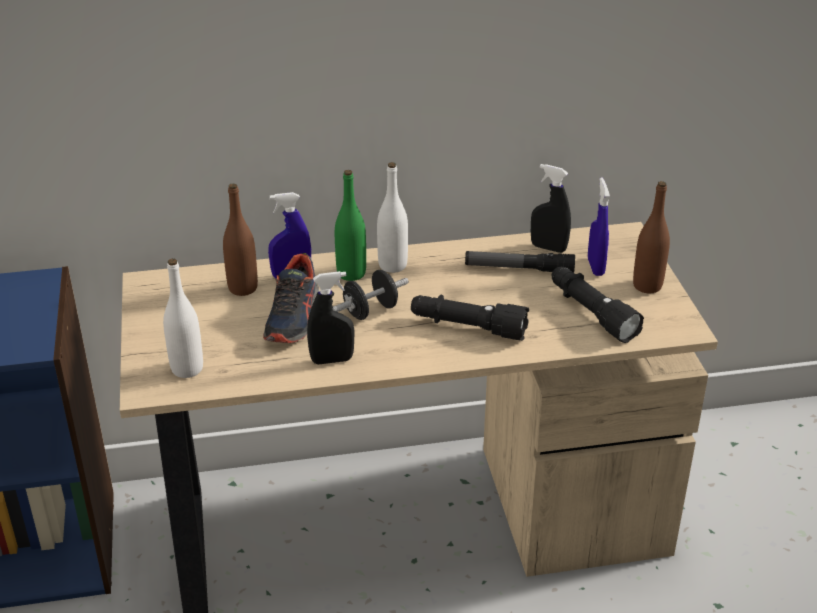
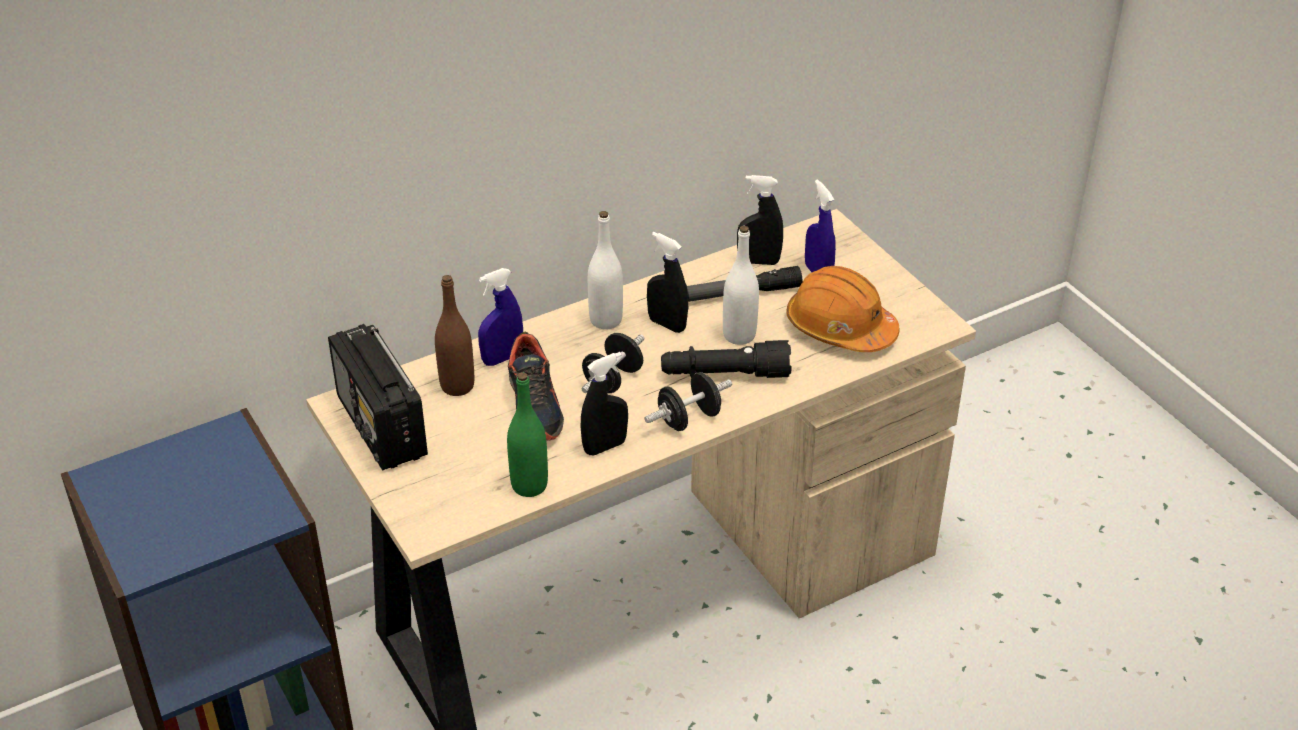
camera: 20 degrees left, 5 degrees up
white bottle [163,259,203,378] -> white bottle moved to [723,226,759,345]
green bottle [335,170,366,281] -> green bottle moved to [507,372,548,497]
black flashlight [552,267,644,343] -> orange hard hat [787,266,900,352]
brown bottle [633,181,670,293] -> none
none -> radio [328,324,428,470]
none -> black dumbbell [644,372,732,431]
none -> black spray bottle [647,232,688,333]

